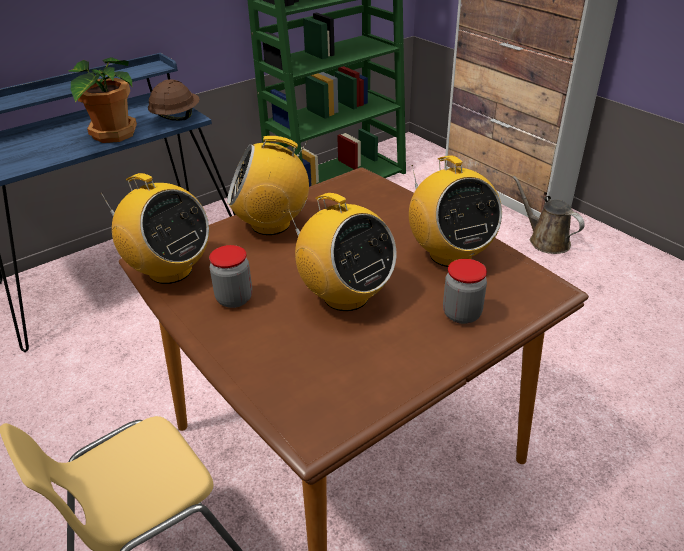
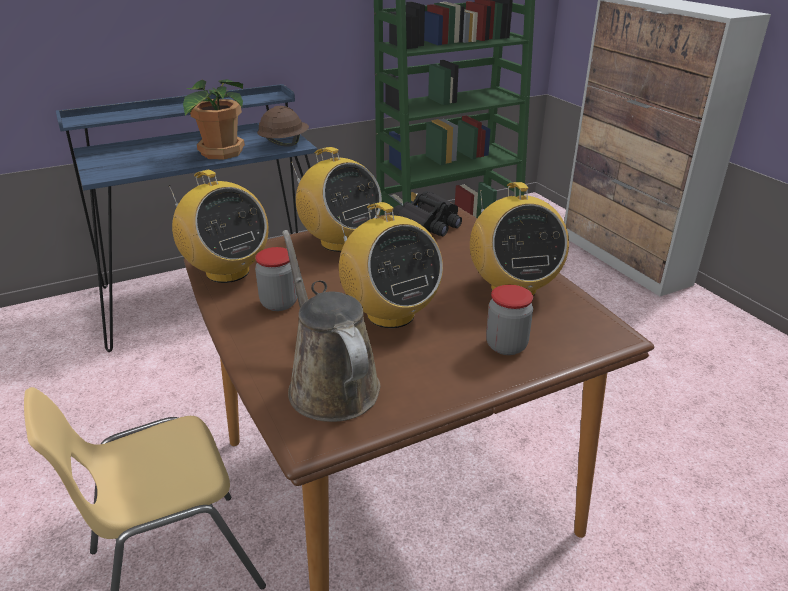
camera: 10 degrees right, 5 degrees down
radio [227,136,309,235] -> radio turned 135 degrees counterclockwise [291,147,382,252]
brown watering can [513,176,585,254] -> brown watering can moved to [282,230,381,422]
none -> black binoculars [390,191,462,236]

